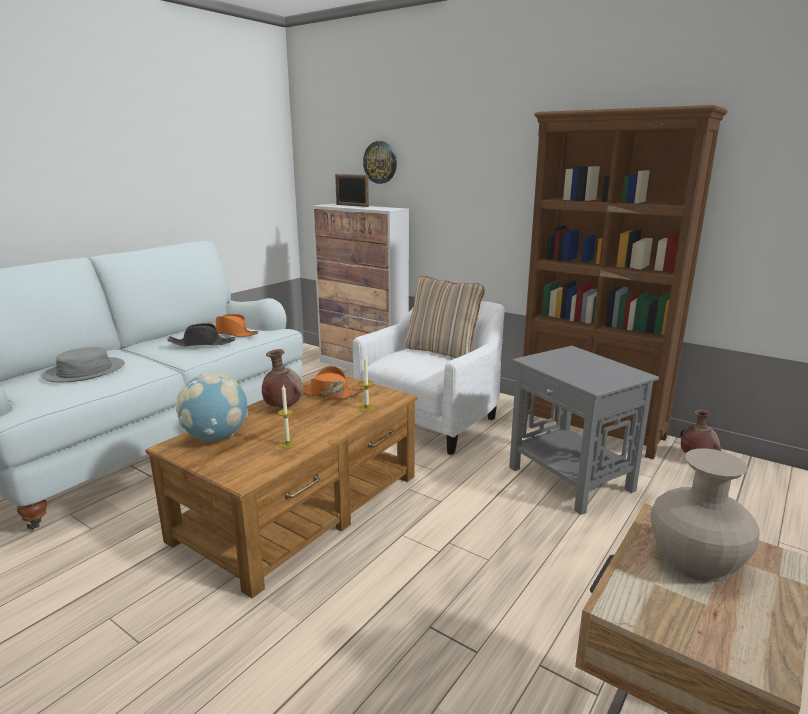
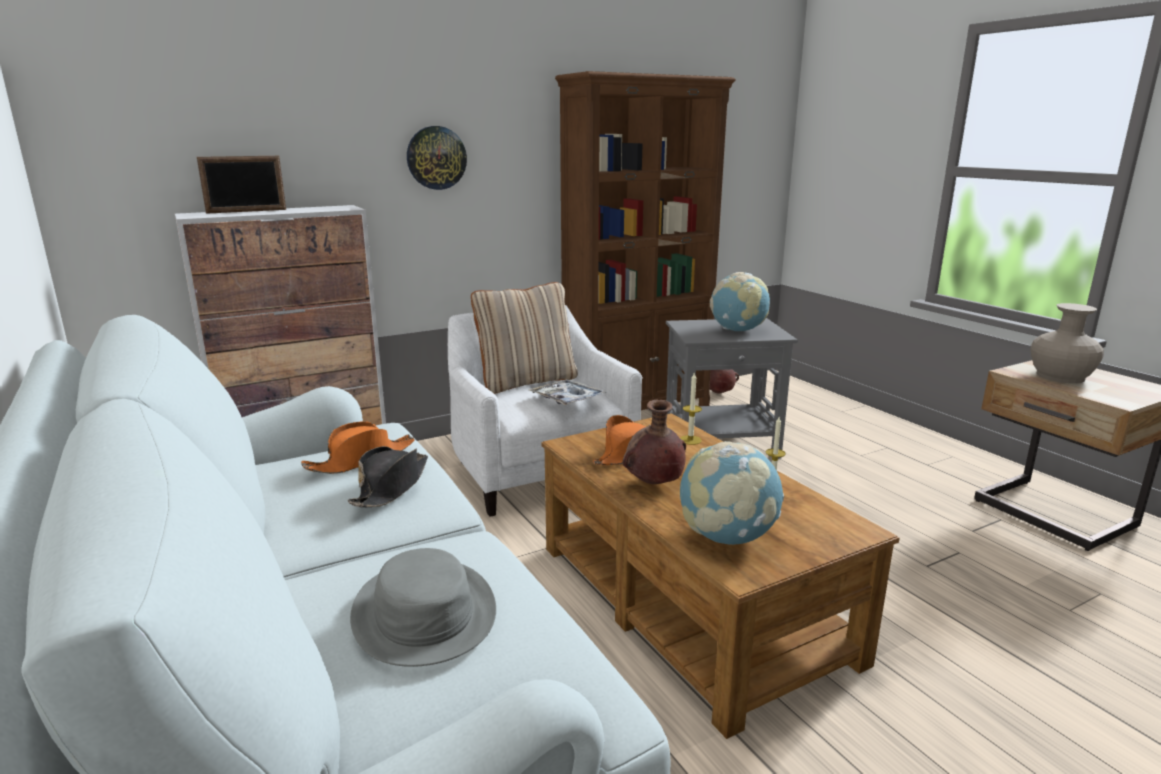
camera: 65 degrees left, 0 degrees up
wall clock [363,141,397,184] -> wall clock moved to [407,126,467,190]
none -> tray [529,380,606,405]
none -> globe [710,272,770,331]

